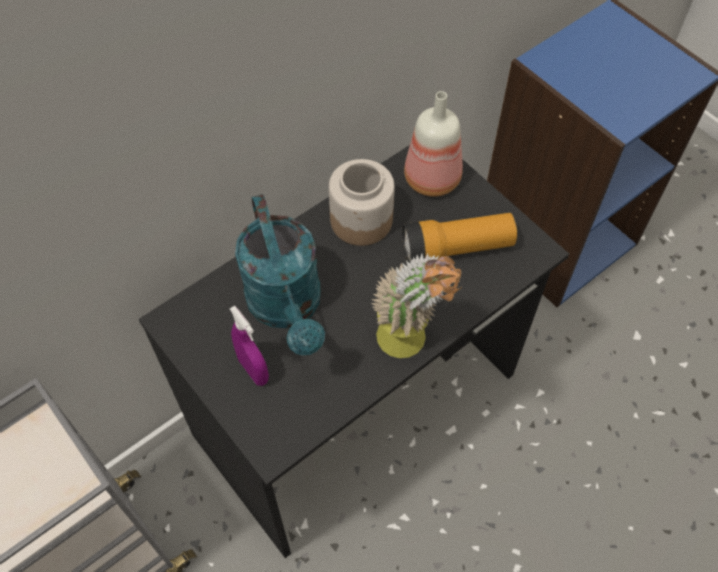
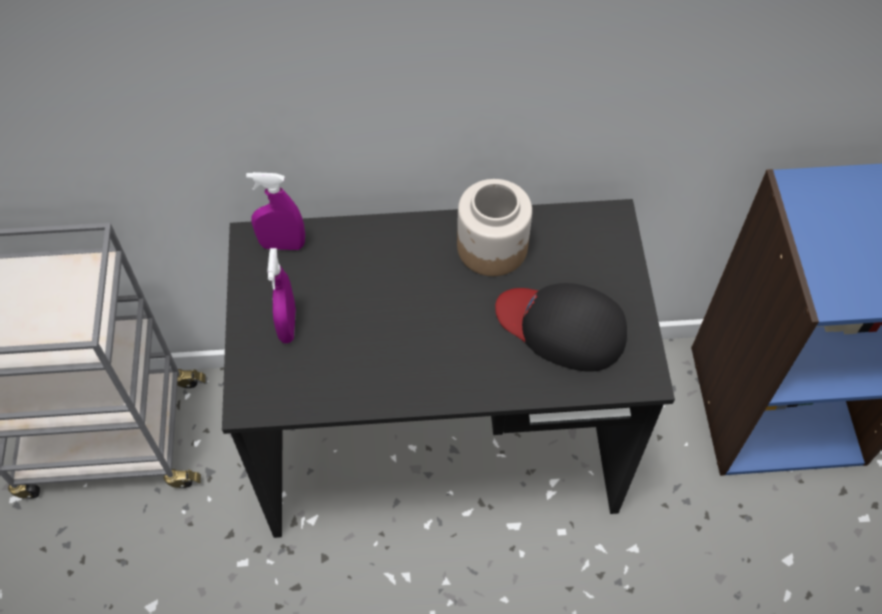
camera: 35 degrees right, 0 degrees up
turquoise watering can [235,194,325,355] -> none
potted plant [371,254,462,358] -> none
flashlight [402,213,517,263] -> black cap [495,283,627,372]
bottle [404,91,463,197] -> none
none -> purple spray bottle [246,172,305,250]

